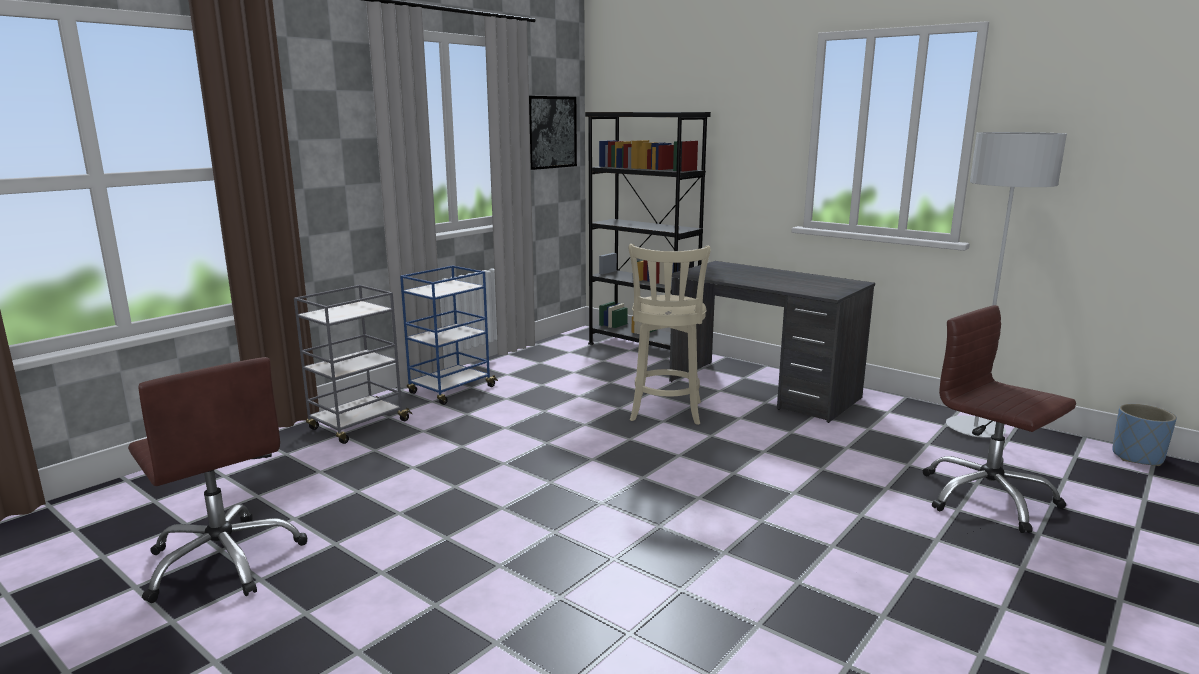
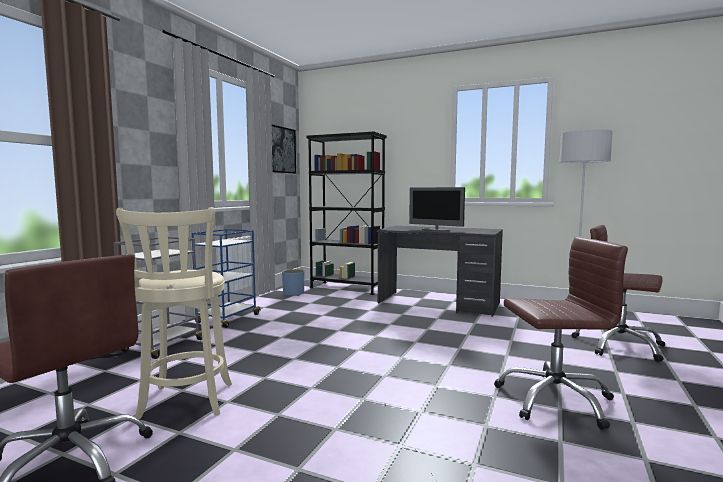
camera: 15 degrees left, 10 degrees down
beige stool [629,244,711,425] -> beige stool moved to [116,207,232,419]
blue planter [1112,404,1177,466] -> blue planter moved to [282,269,305,296]
none -> monitor [409,187,465,231]
none -> brown office chair [494,237,628,430]

